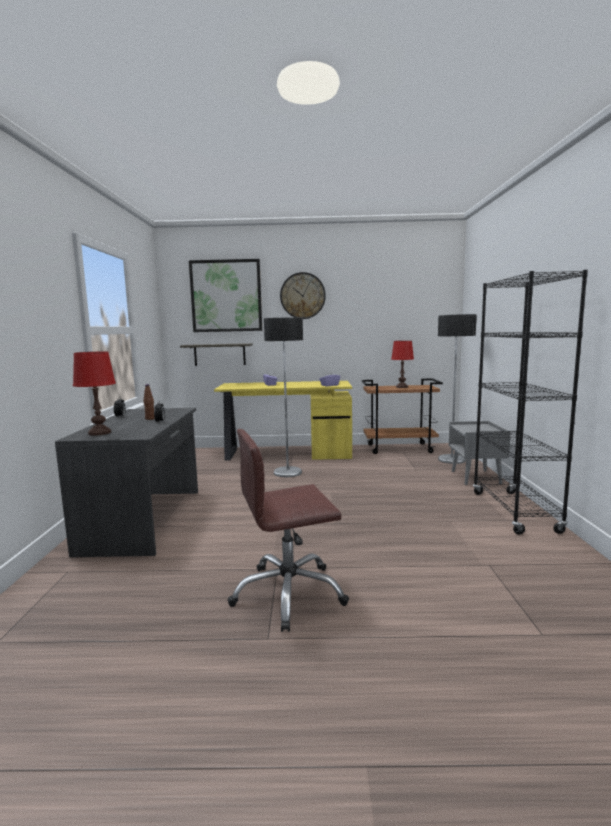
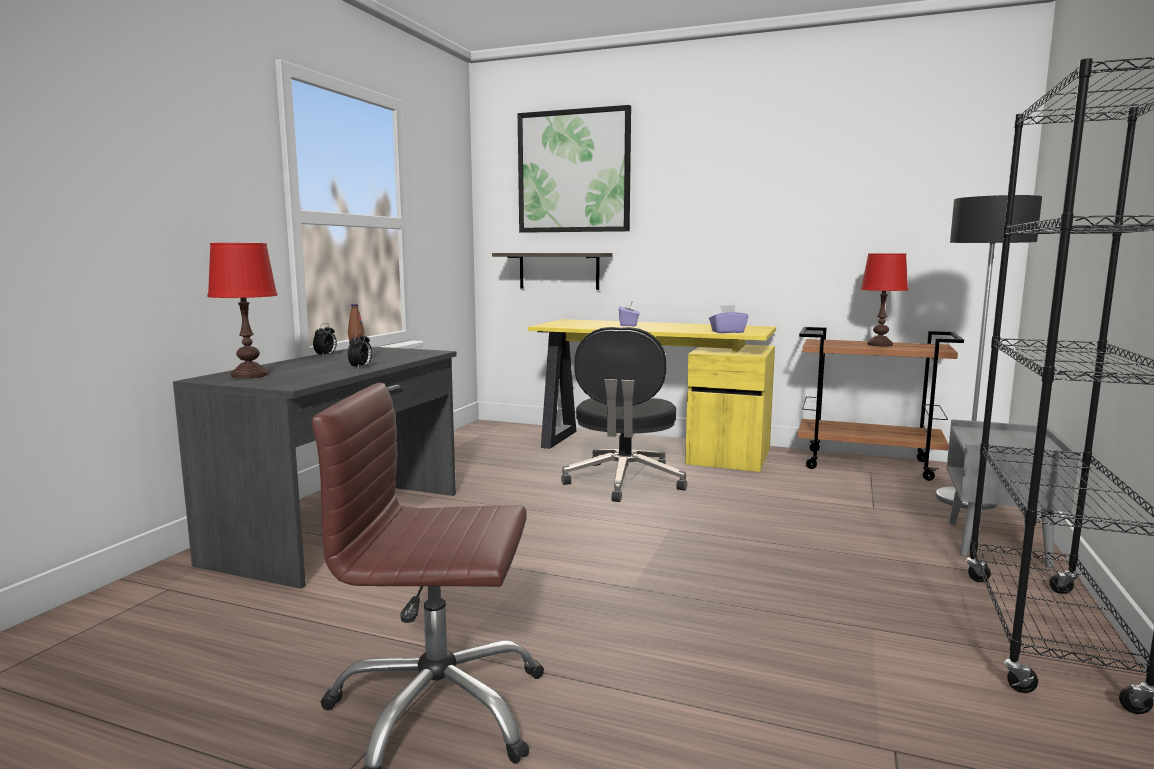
camera: 20 degrees right, 0 degrees up
floor lamp [264,317,303,477] -> black office chair [561,327,687,502]
wall clock [280,272,326,319] -> none

